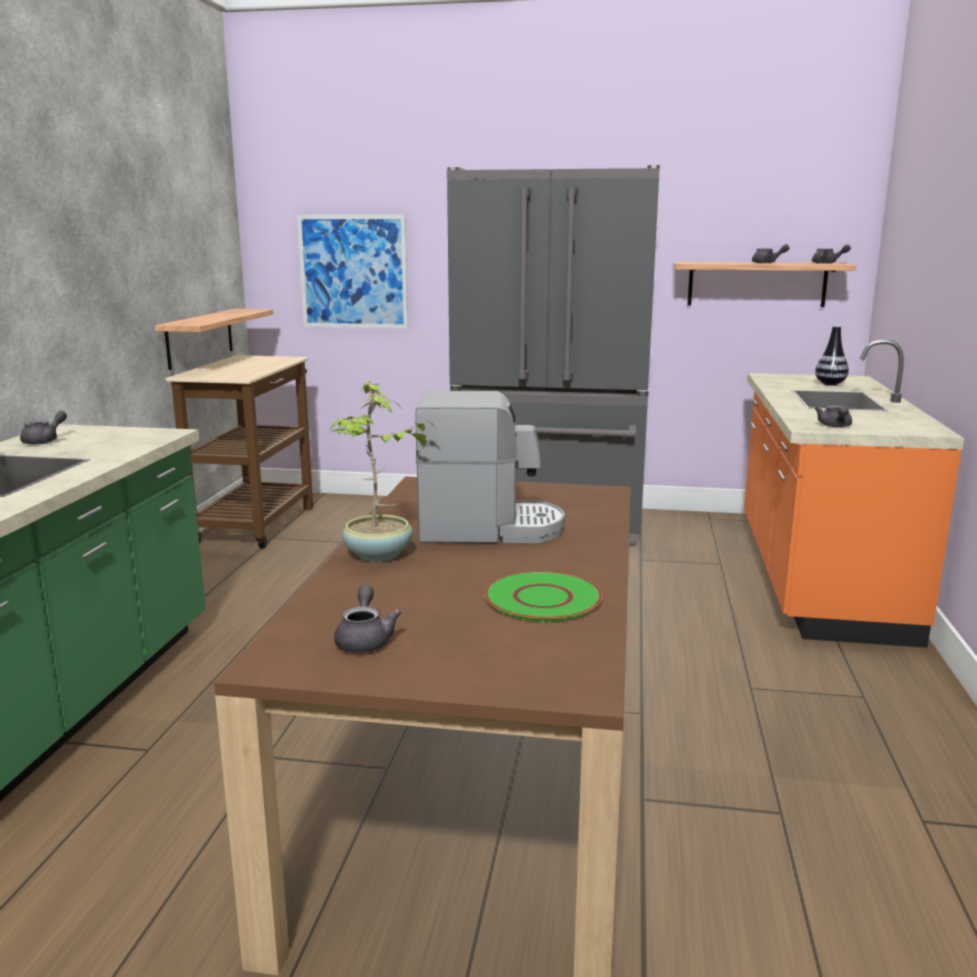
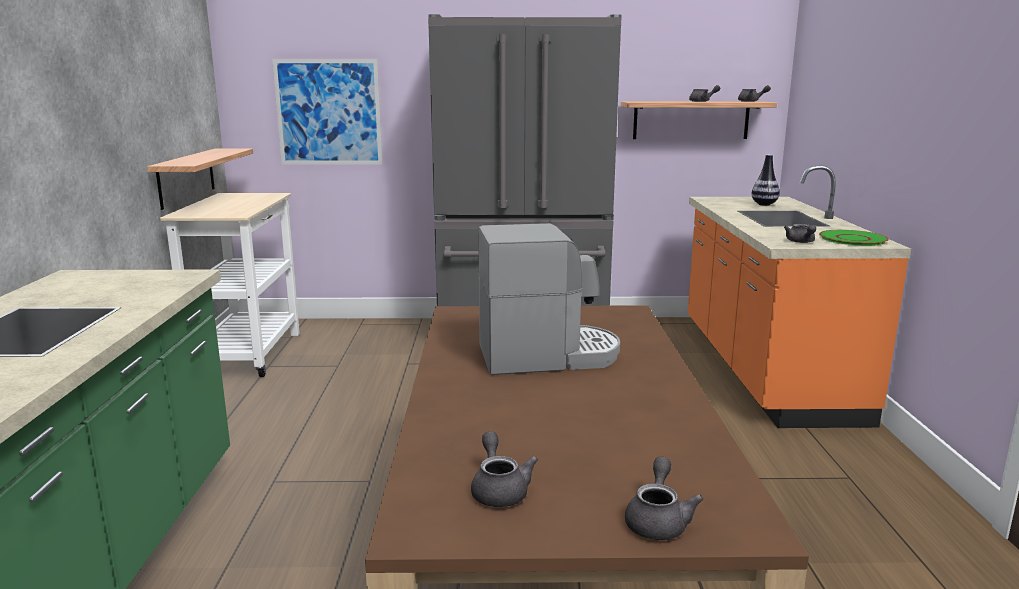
camera: 10 degrees left, 0 degrees up
grey teapot [20,411,67,445] -> grey teapot moved to [625,456,704,540]
brown cart [166,355,313,549] -> white cart [160,193,300,377]
potted plant [330,381,437,562] -> none
green plate [484,571,602,622] -> green plate moved to [819,230,889,246]

